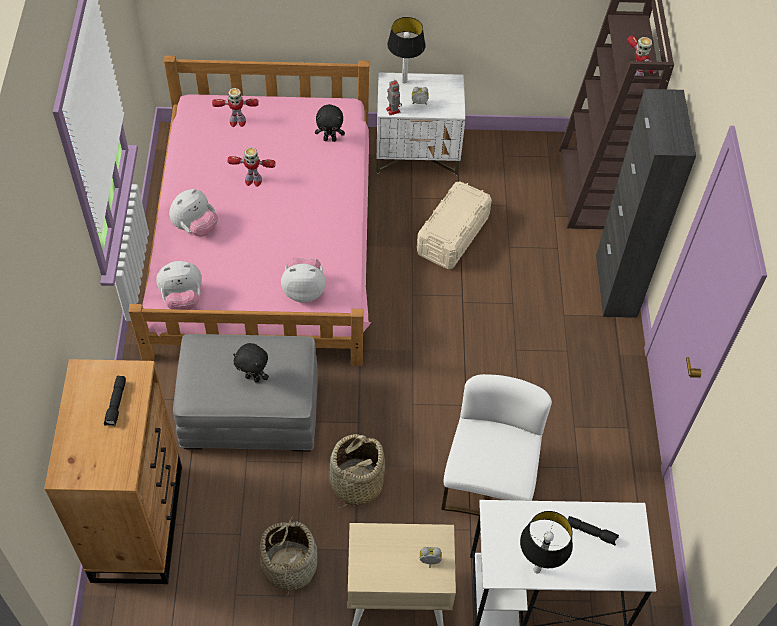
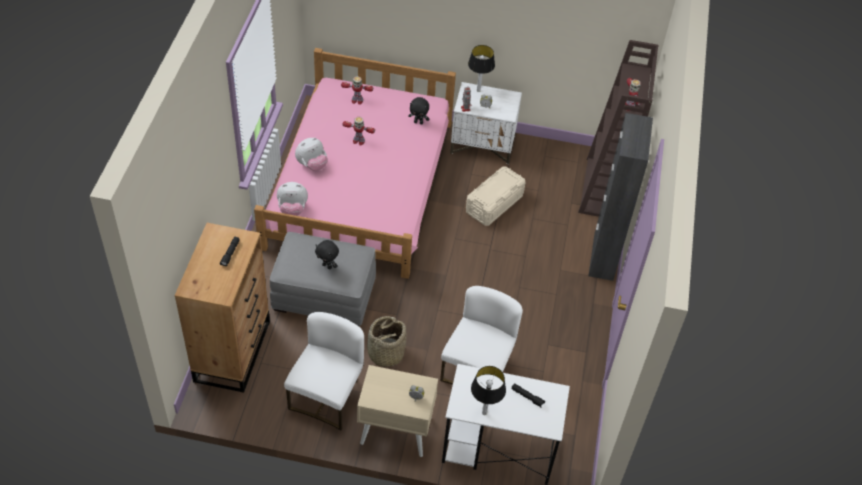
camera: 10 degrees right, 5 degrees down
basket [260,516,317,596] -> white chair [284,312,364,430]
plush toy [281,258,326,303] -> none

